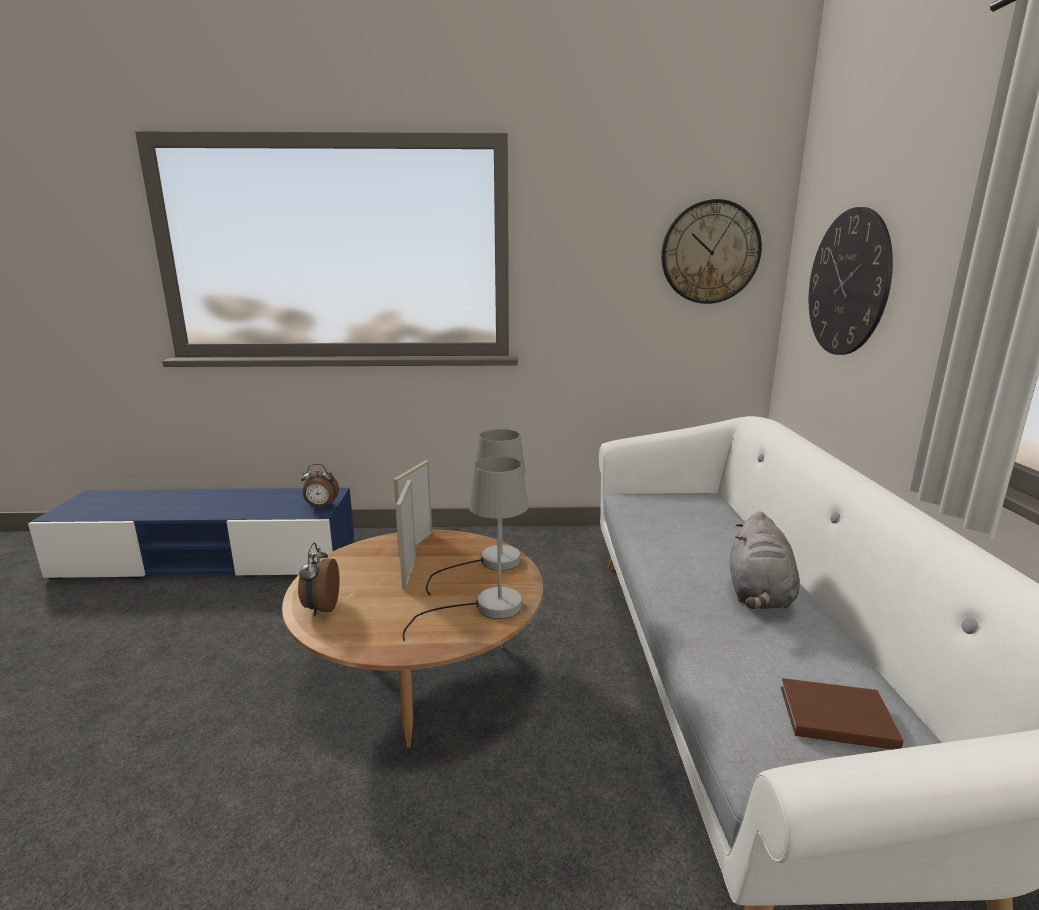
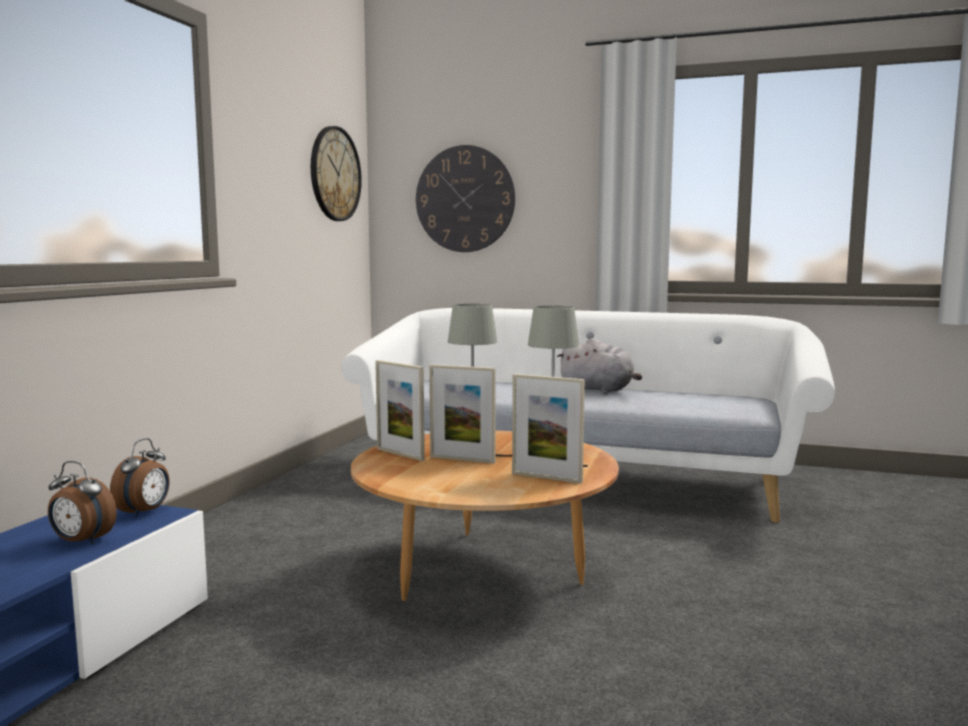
camera: 70 degrees left, 10 degrees down
alarm clock [298,543,340,616] -> alarm clock moved to [48,461,117,545]
brown book [781,678,904,750] -> none
none -> picture frame [512,374,585,484]

